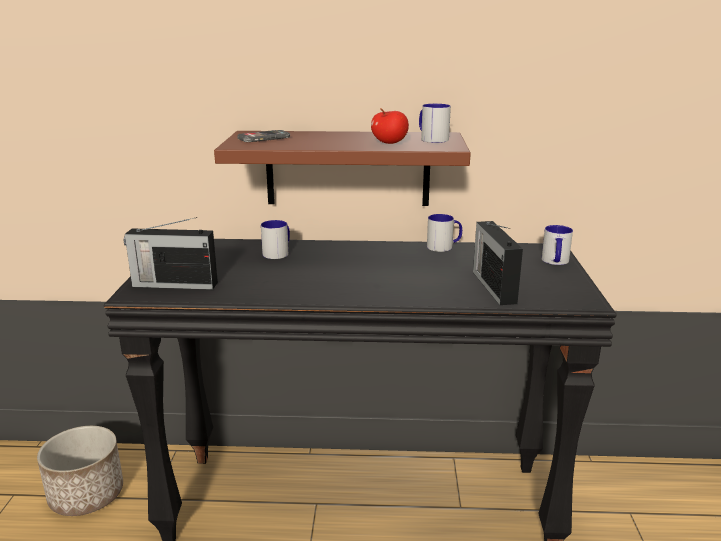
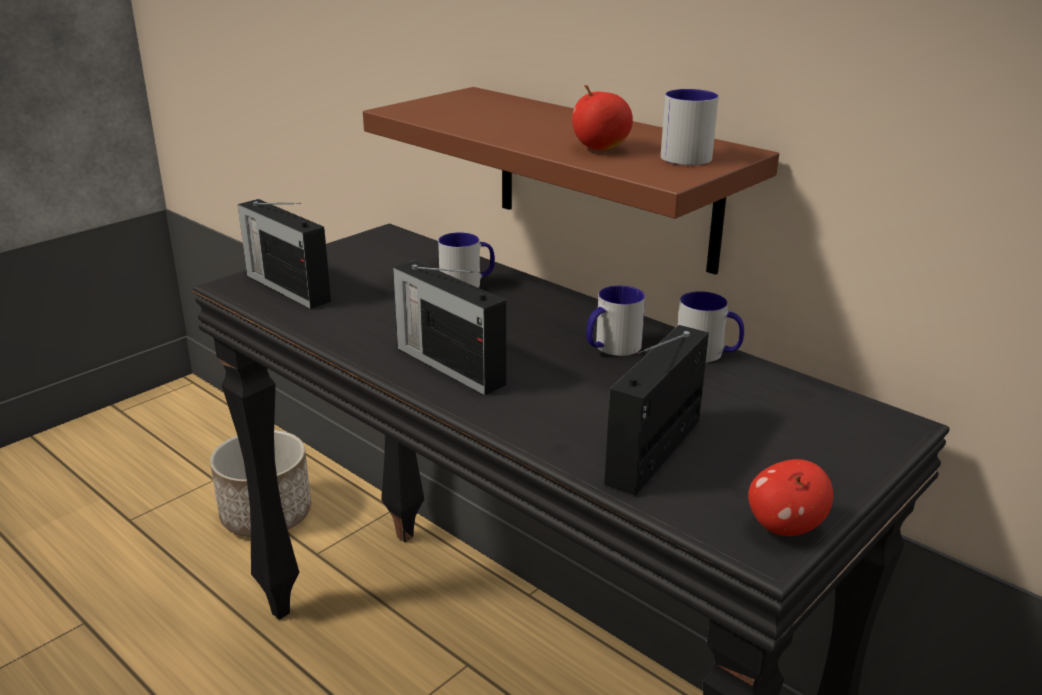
camera: 40 degrees right, 5 degrees up
phone [237,130,290,142] -> none
mug [542,225,573,265] -> mug moved to [586,285,645,356]
none -> radio [393,260,506,395]
none -> apple [748,459,833,536]

